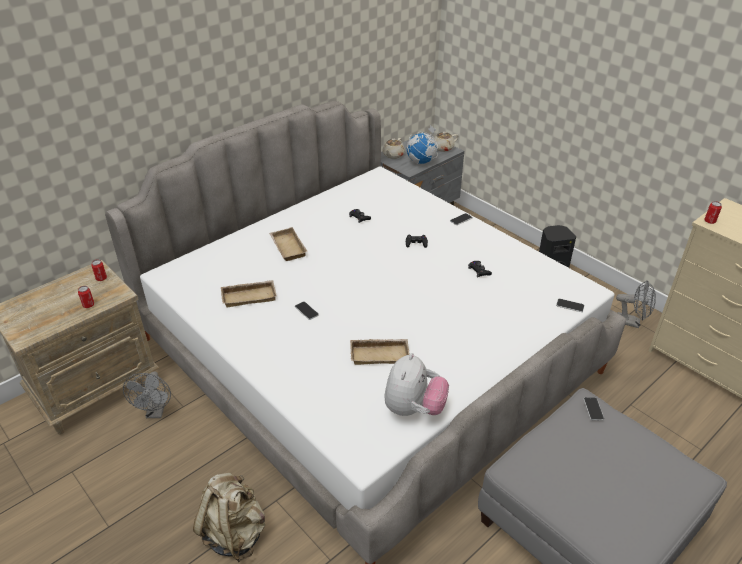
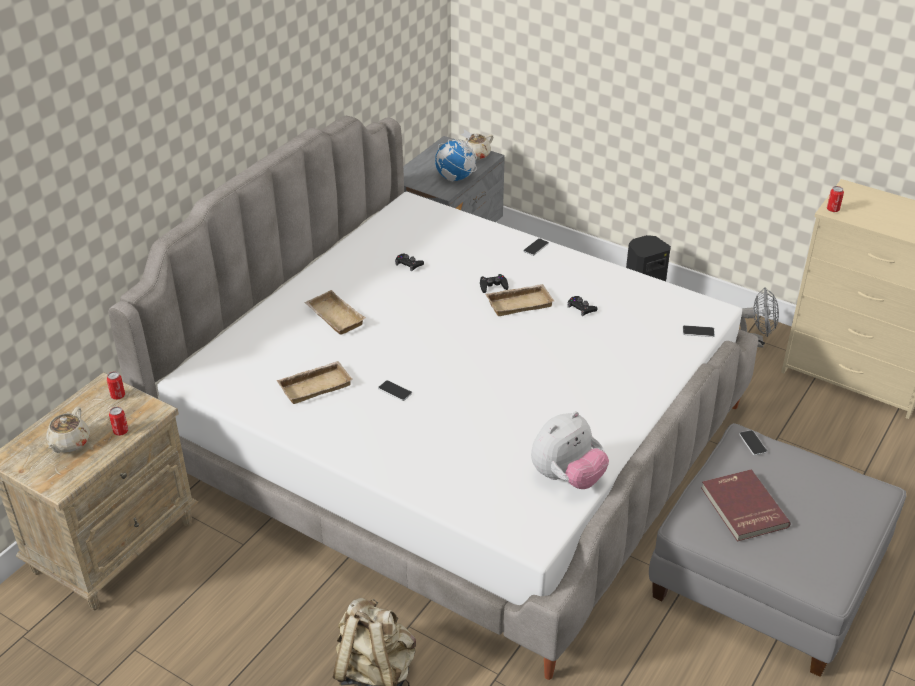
camera: 15 degrees left, 0 degrees up
grey fan [123,371,171,418] -> none
beige tray [350,339,410,365] -> beige tray moved to [486,284,554,316]
beige teapot [382,138,405,159] -> beige teapot moved to [46,407,90,453]
plush toy [384,353,449,416] -> plush toy turned 45 degrees clockwise [531,411,609,489]
none -> red book [701,470,791,542]

